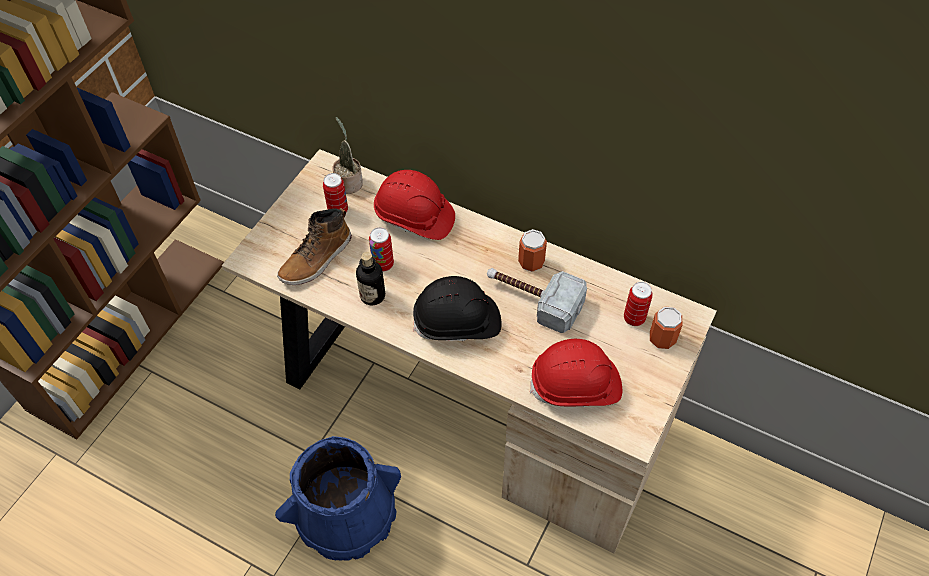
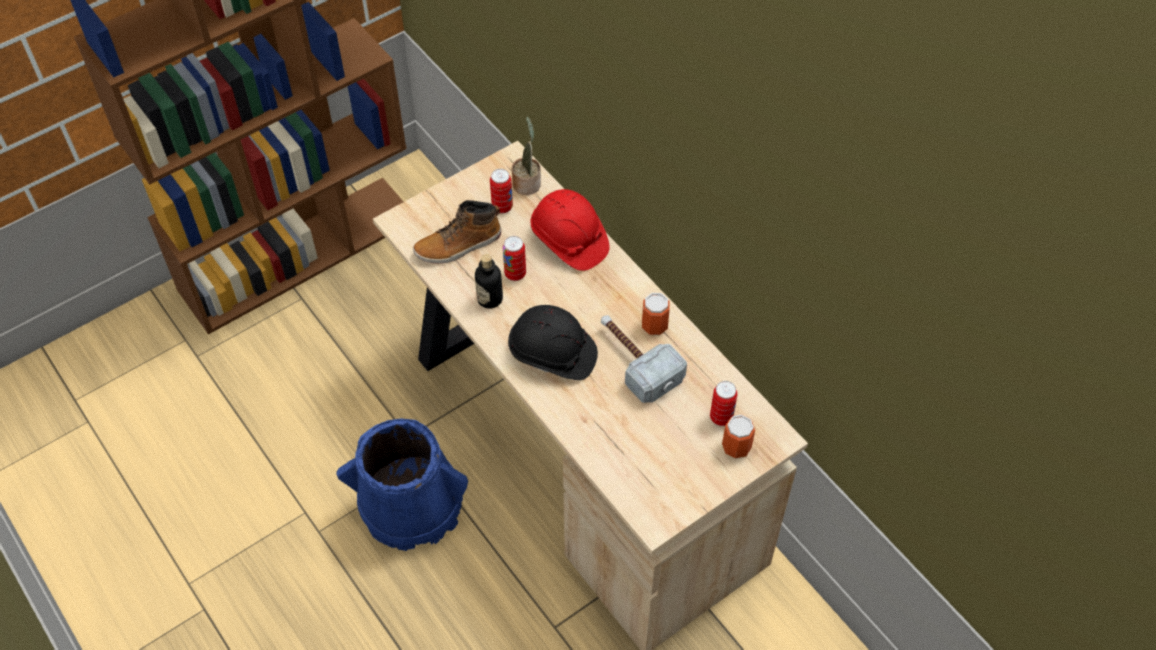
camera: 25 degrees right, 0 degrees up
red hard hat [530,339,622,407] -> none

